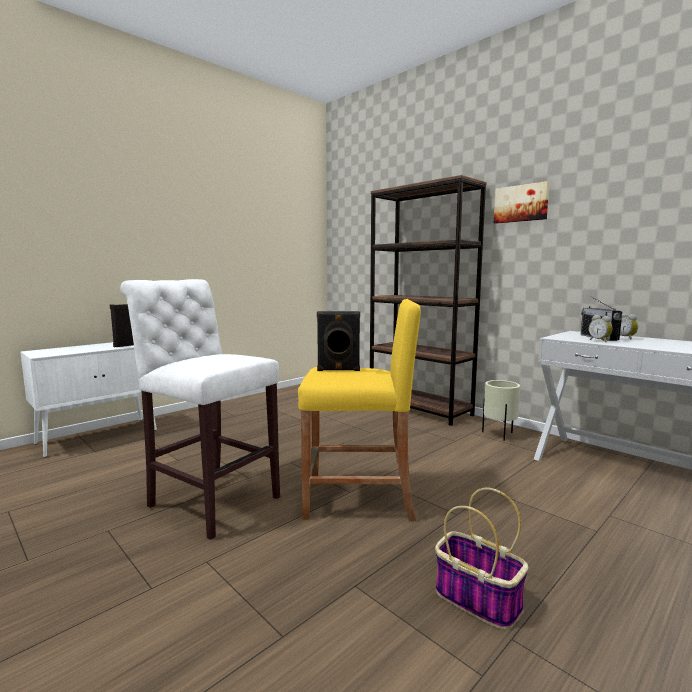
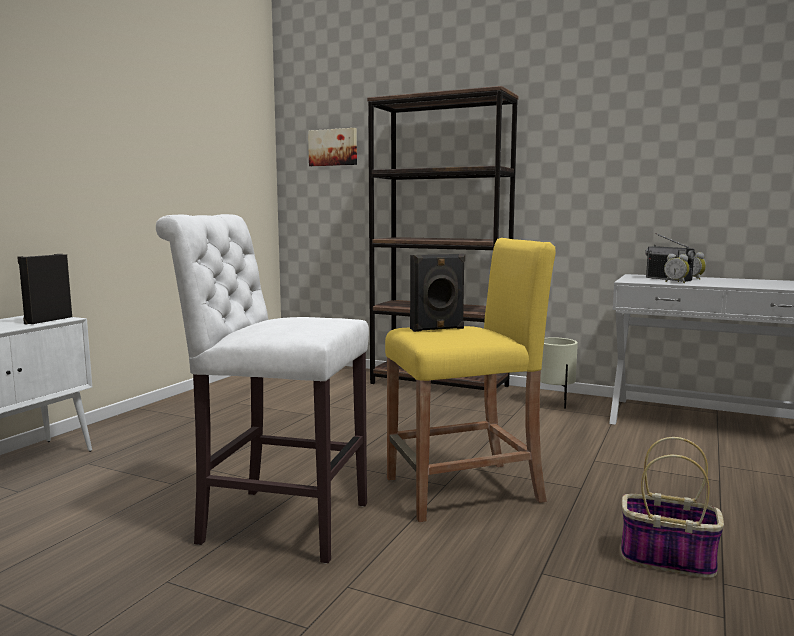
camera: 20 degrees left, 0 degrees up
picture [494,181,550,224] -> picture moved to [308,128,357,166]

